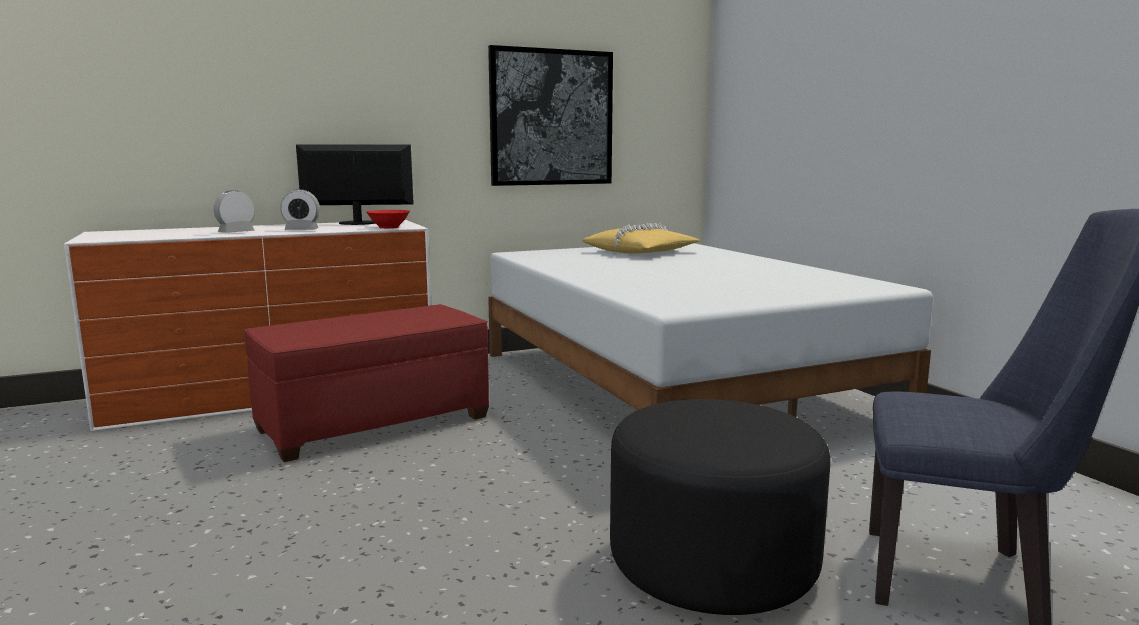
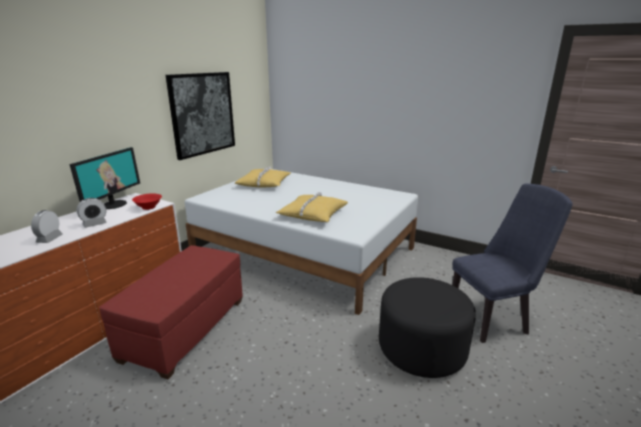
camera: 35 degrees left, 10 degrees up
monitor [296,144,414,225] -> monitor turned 150 degrees clockwise [69,147,140,209]
none -> yellow pillow [276,192,348,222]

